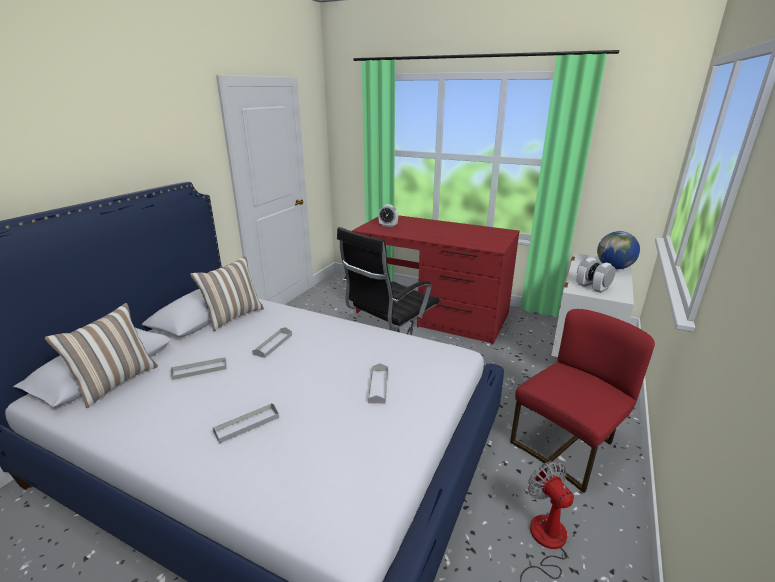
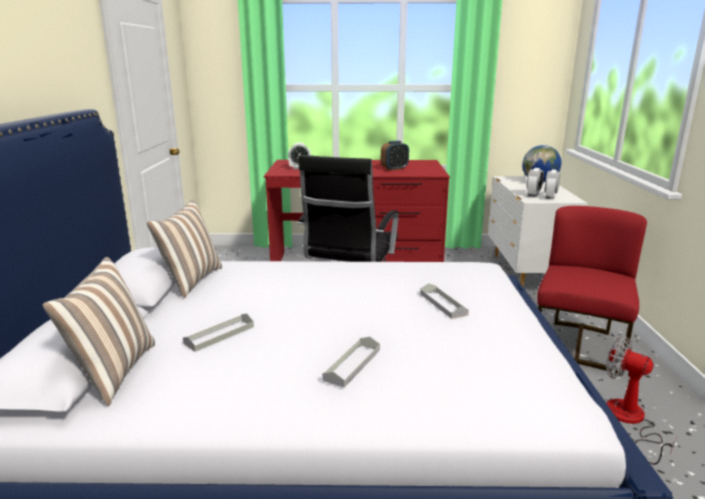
camera: 25 degrees left, 5 degrees down
grey tray [252,327,292,358] -> none
none -> alarm clock [381,141,409,171]

